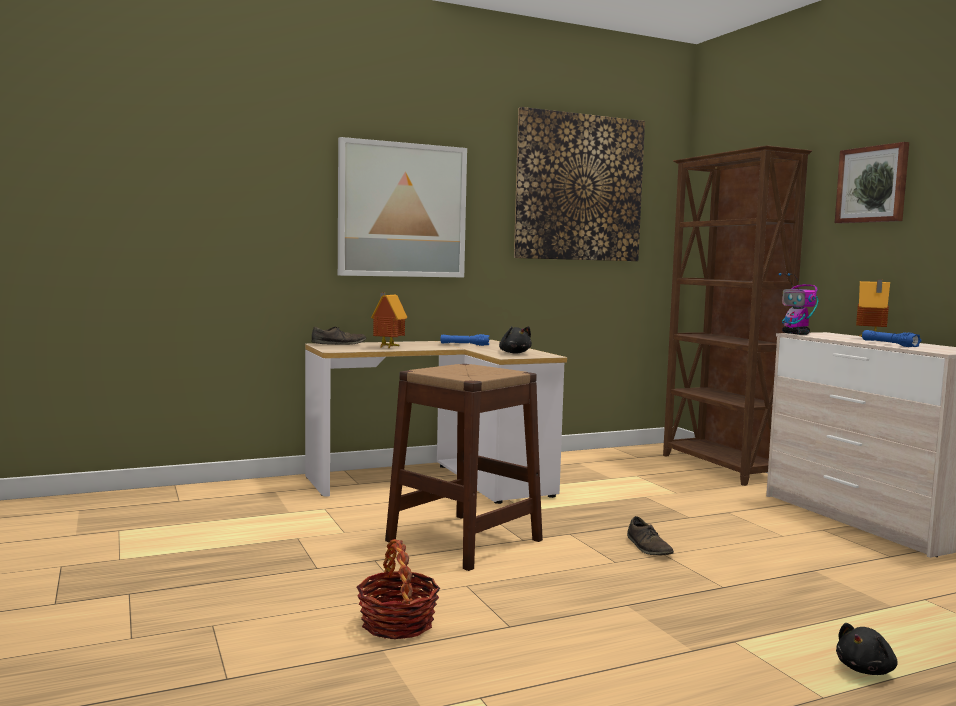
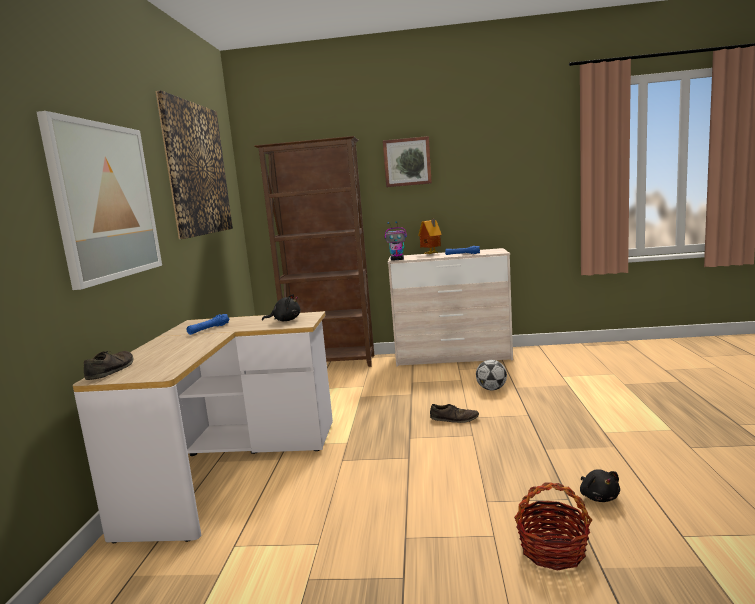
camera: 60 degrees left, 5 degrees up
toy house [371,292,408,349] -> none
brown stool [385,364,543,571] -> none
black plush toy [836,623,897,675] -> black plush toy moved to [580,469,620,502]
none -> football [476,360,507,390]

